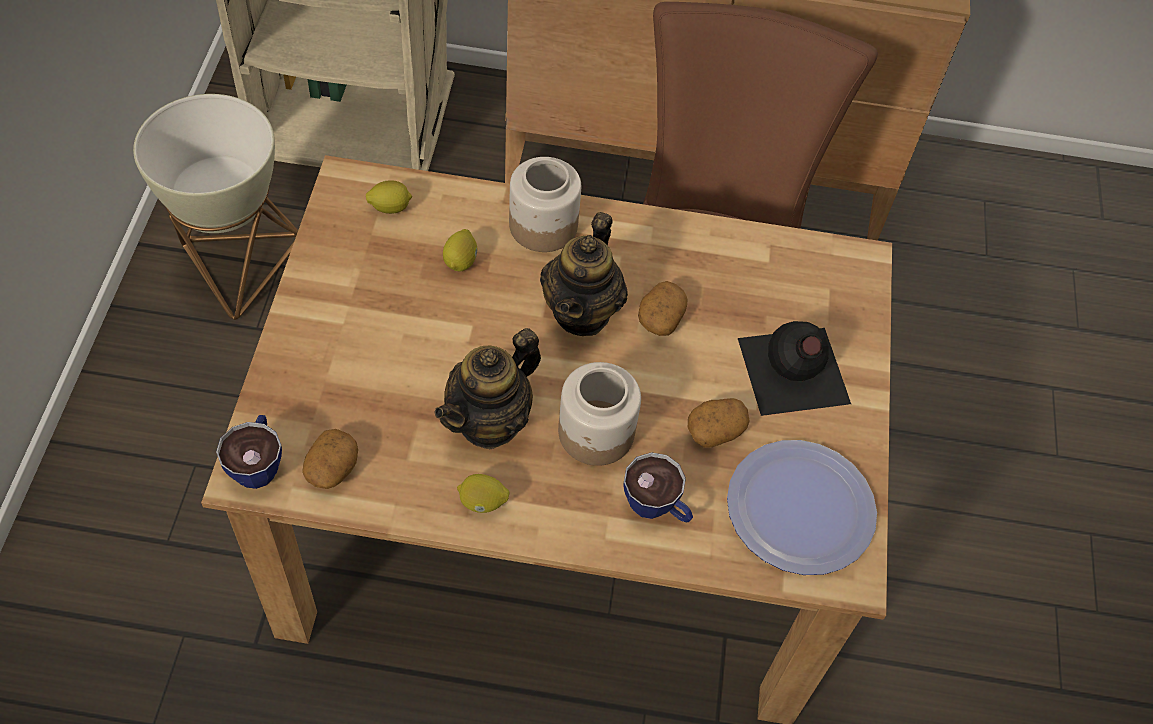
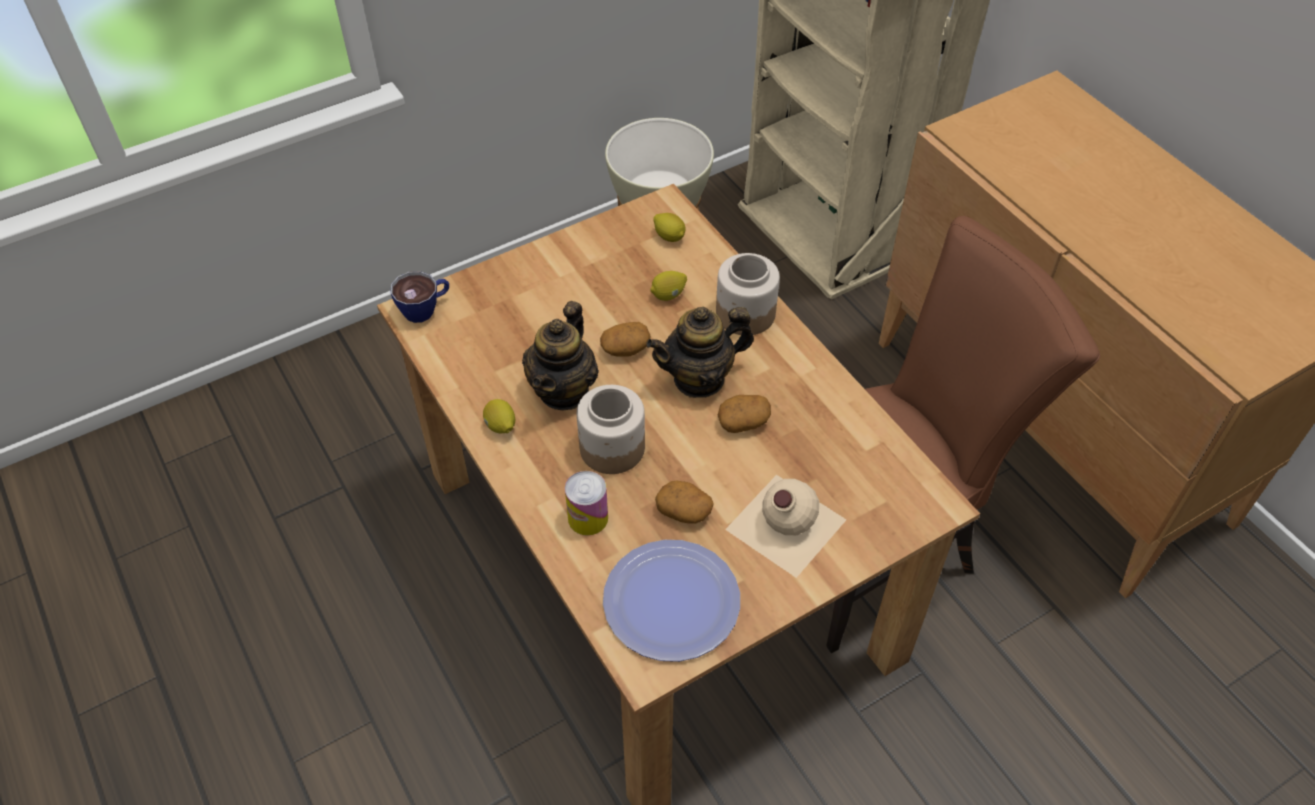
camera: 55 degrees right, 5 degrees down
potato [302,429,358,489] -> potato moved to [600,322,651,357]
teapot [434,328,541,449] -> teapot turned 75 degrees counterclockwise [522,301,599,410]
cup [623,452,693,522] -> can [565,471,608,536]
black bottle [738,321,851,416] -> beige bottle [725,475,846,578]

